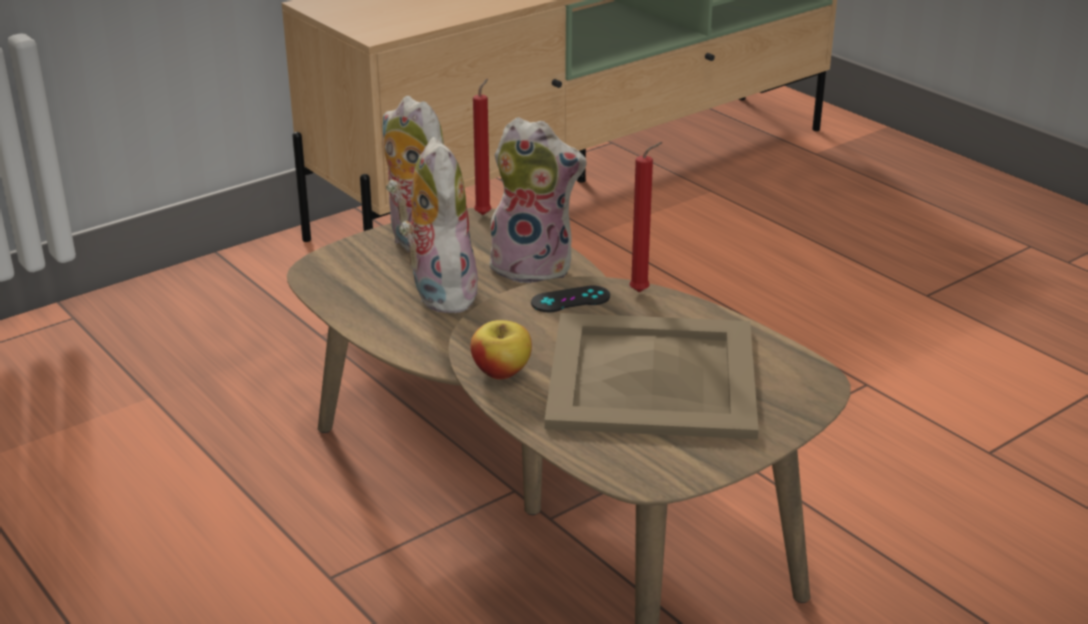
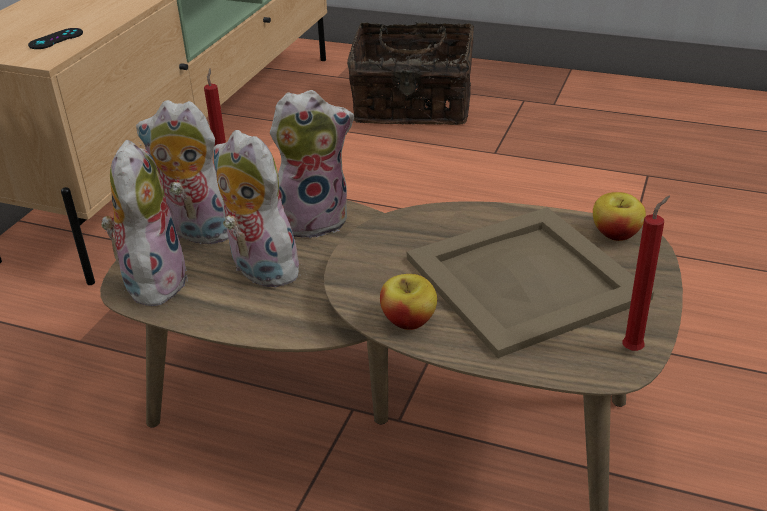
camera: 30 degrees left, 5 degrees up
black game controller [531,285,610,312] -> black game controller moved to [28,28,83,49]
red candle [629,142,663,292] -> red candle moved to [622,195,670,351]
none -> plush toy [101,140,188,307]
none -> basket [347,22,474,125]
none -> apple [593,192,646,241]

